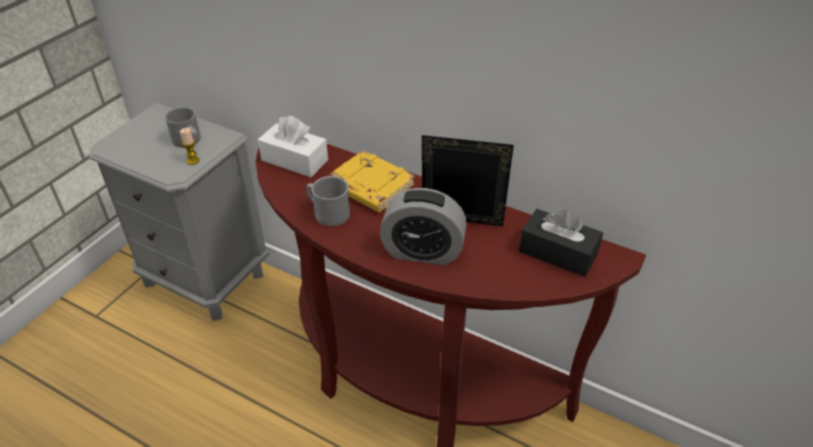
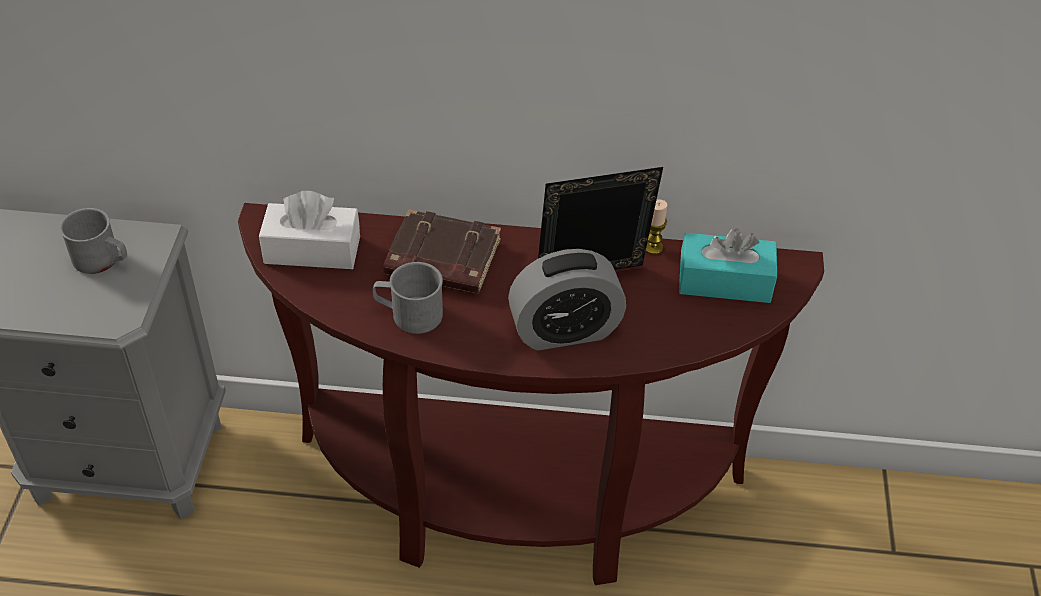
camera: 25 degrees left, 5 degrees up
candle [180,128,200,165] -> candle moved to [646,199,667,255]
yellow book [328,150,415,212] -> brown book [383,209,501,294]
black tissue box [519,209,603,277] -> turquoise tissue box [679,228,777,303]

